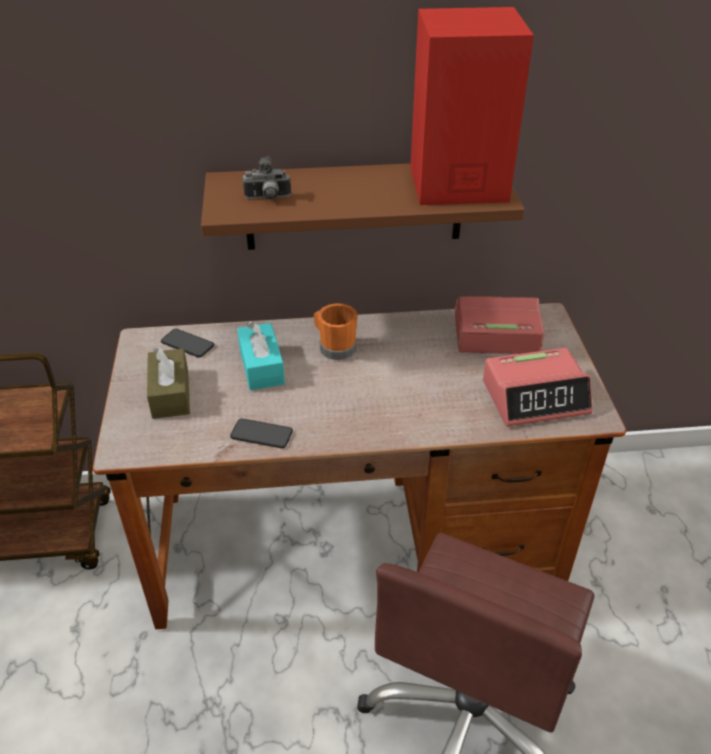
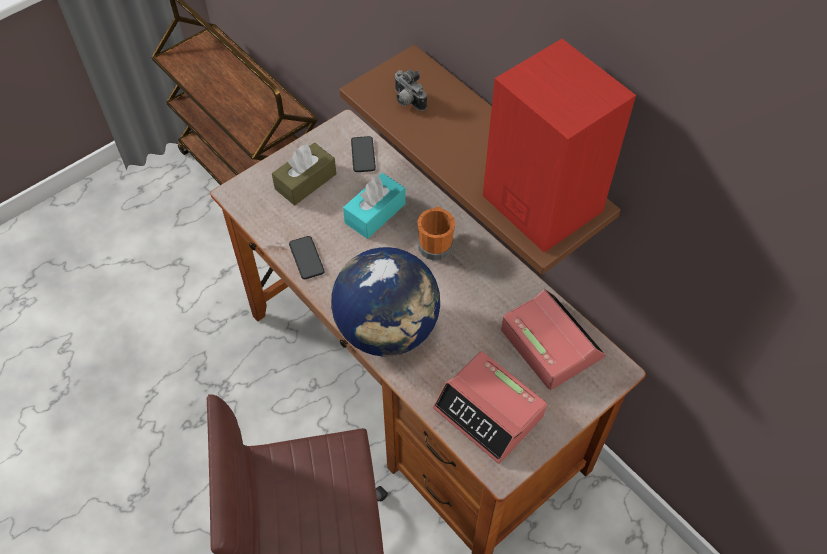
camera: 55 degrees right, 15 degrees up
none -> globe [331,247,440,356]

